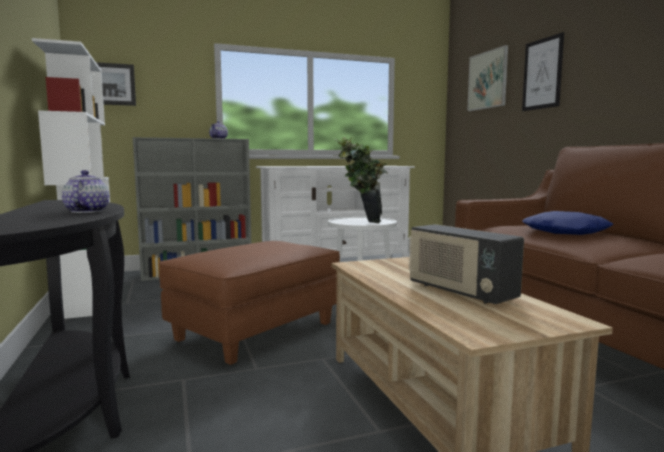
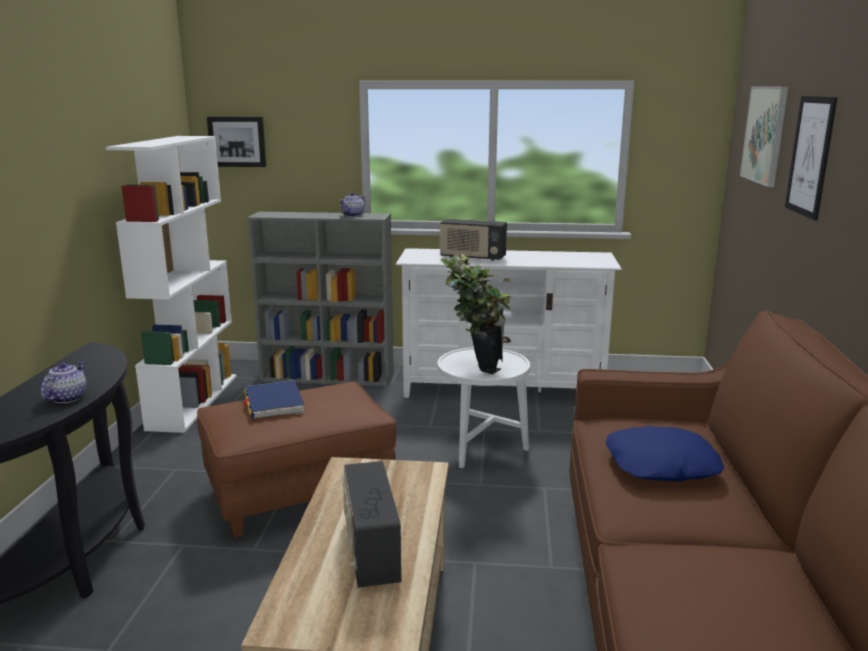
camera: 25 degrees right, 10 degrees up
none -> blue book [244,380,304,419]
none -> radio [439,219,507,261]

